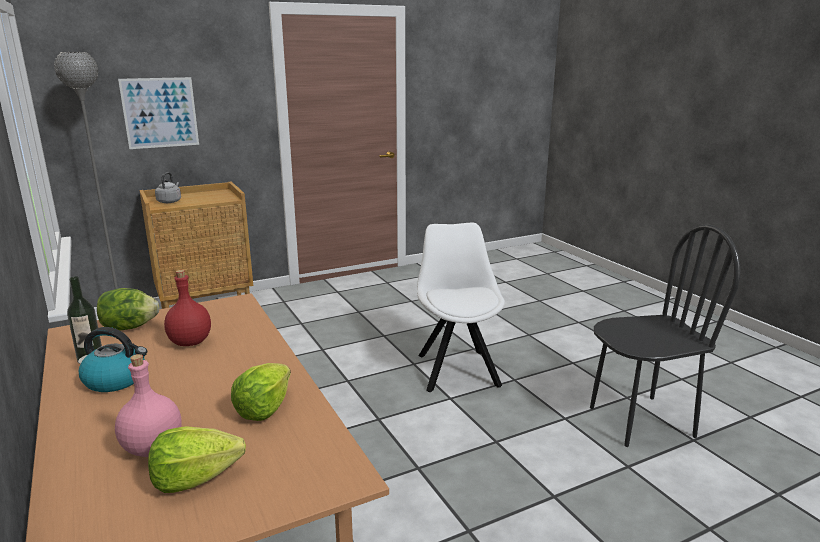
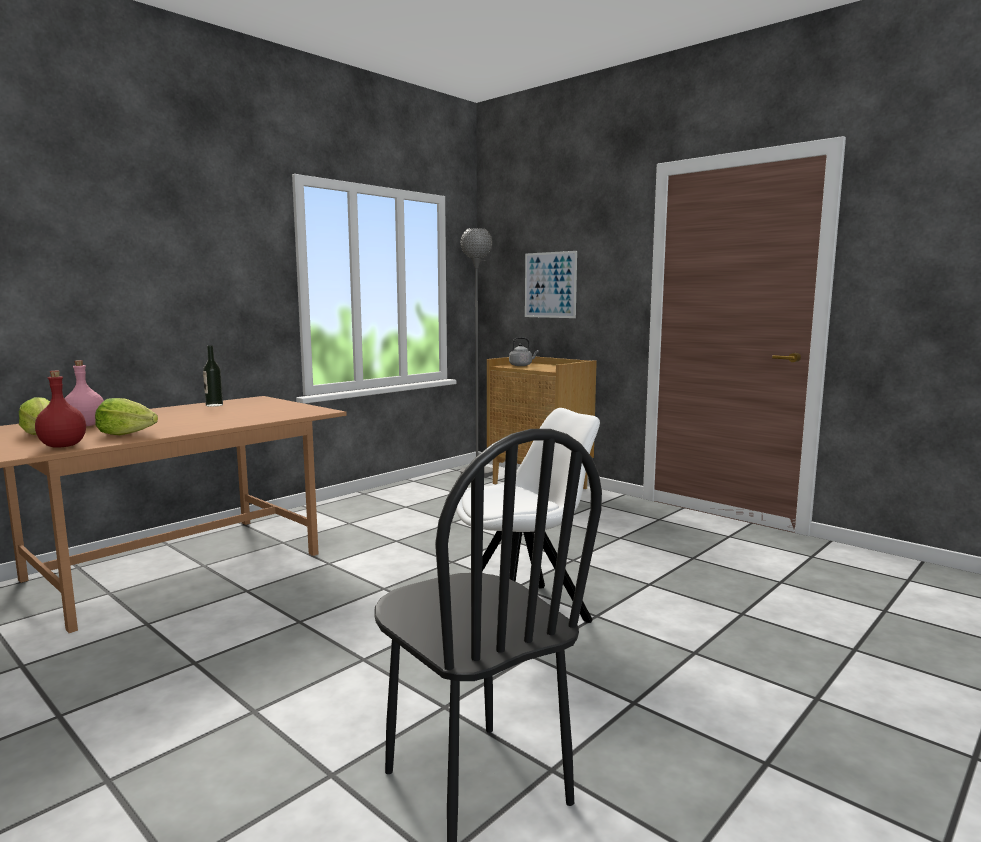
camera: 70 degrees right, 10 degrees down
kettle [79,327,147,392] -> none
lettuce [97,288,159,330] -> none
red bottle [164,270,211,346] -> red bottle moved to [35,371,86,448]

